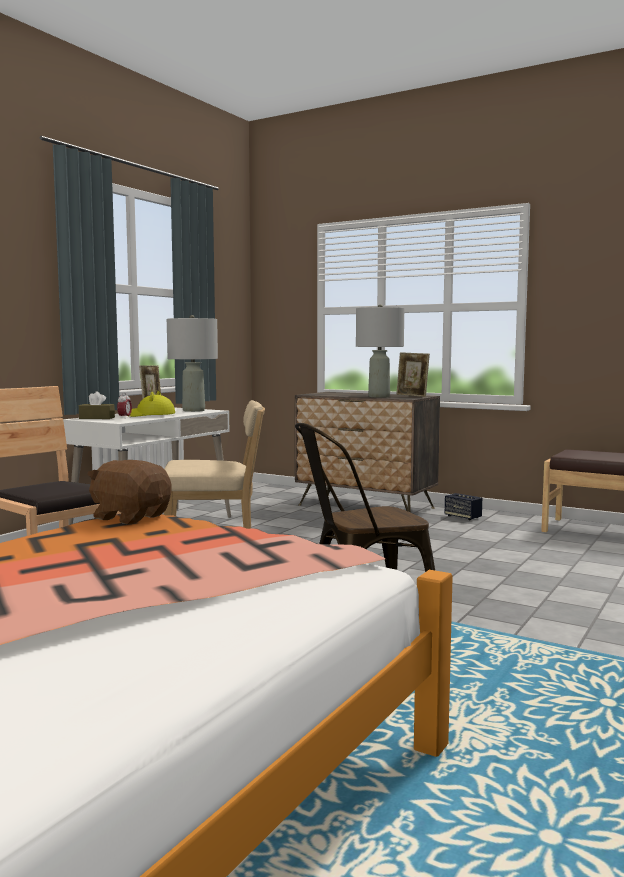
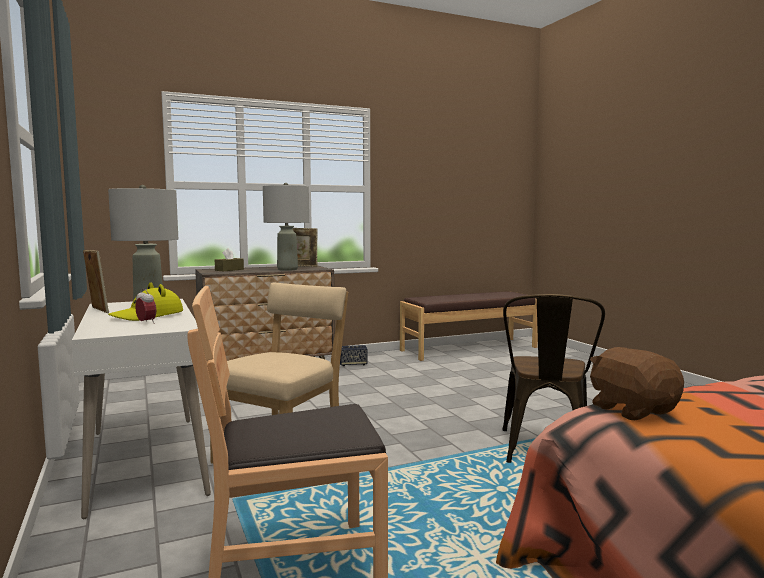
camera: 55 degrees left, 0 degrees up
brown tissue box [79,391,115,419] -> brown tissue box moved to [215,248,244,271]
brown plush toy [87,460,172,524] -> brown plush toy turned 90 degrees clockwise [590,347,684,420]

